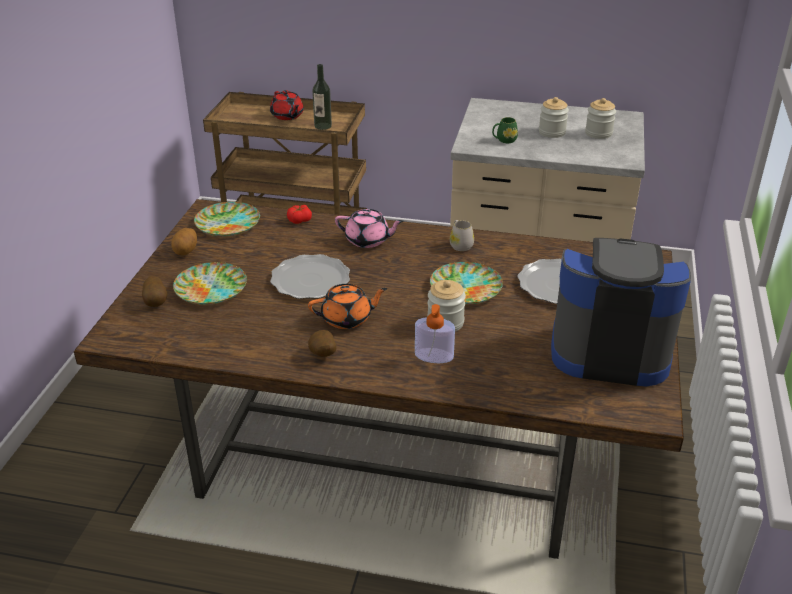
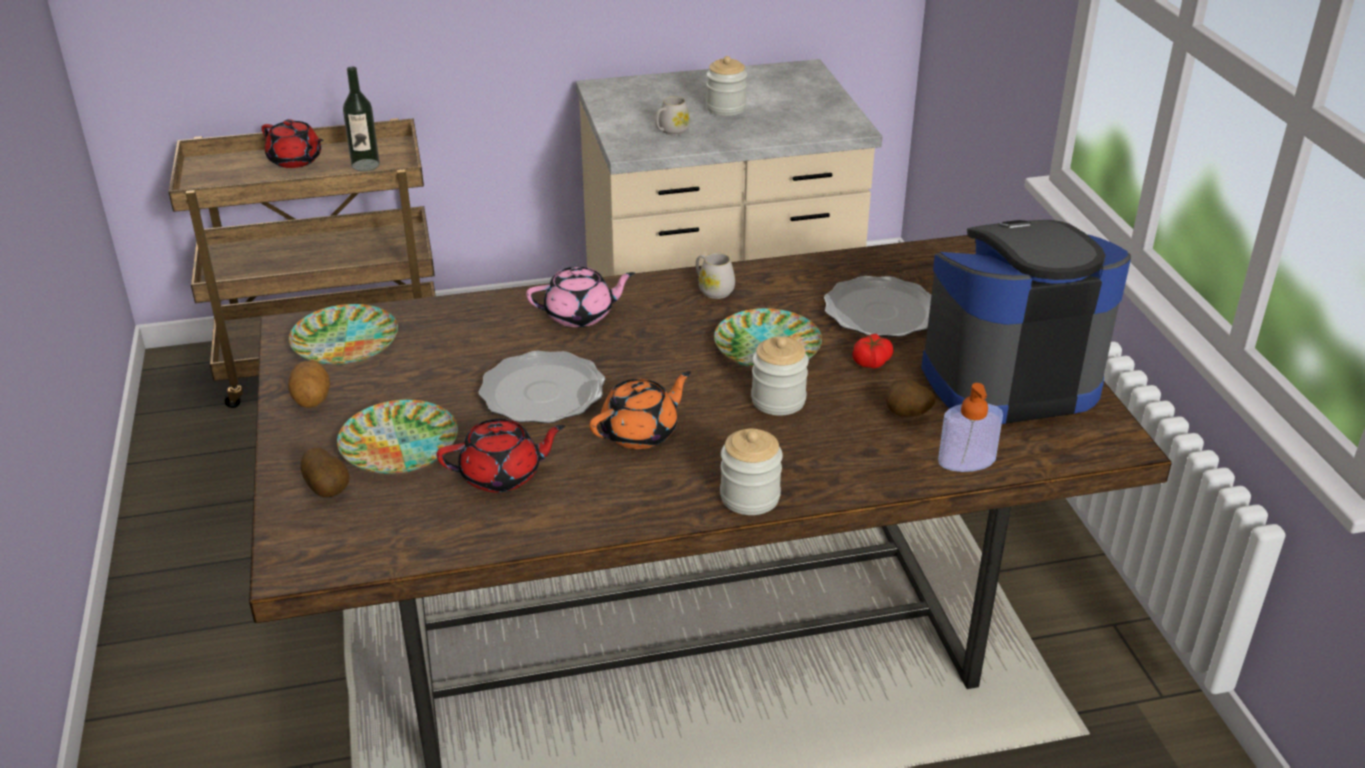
camera: 25 degrees left, 0 degrees up
tomato [287,205,312,224] -> tomato moved to [852,334,894,369]
potato [308,330,337,357] -> potato moved to [886,379,936,417]
soap dispenser [415,304,455,364] -> soap dispenser moved to [938,383,1003,472]
green mug [492,117,518,143] -> white mug [655,97,690,135]
jar [585,98,616,139] -> jar moved to [720,429,783,515]
none -> red teapot [437,419,565,493]

